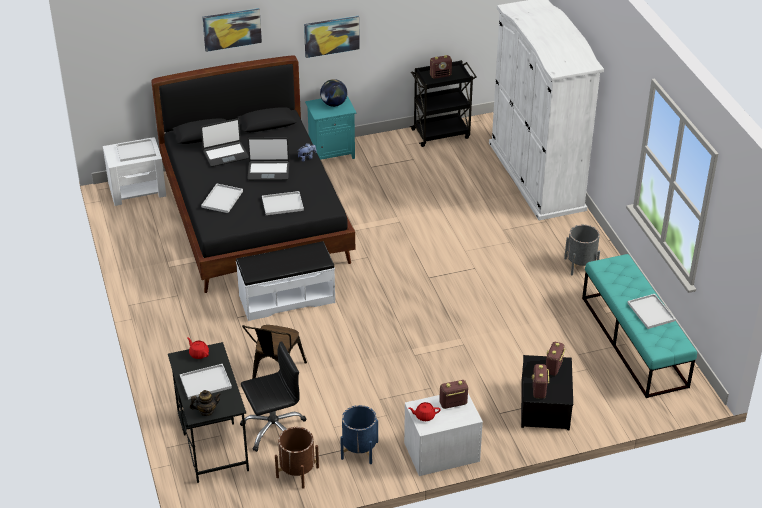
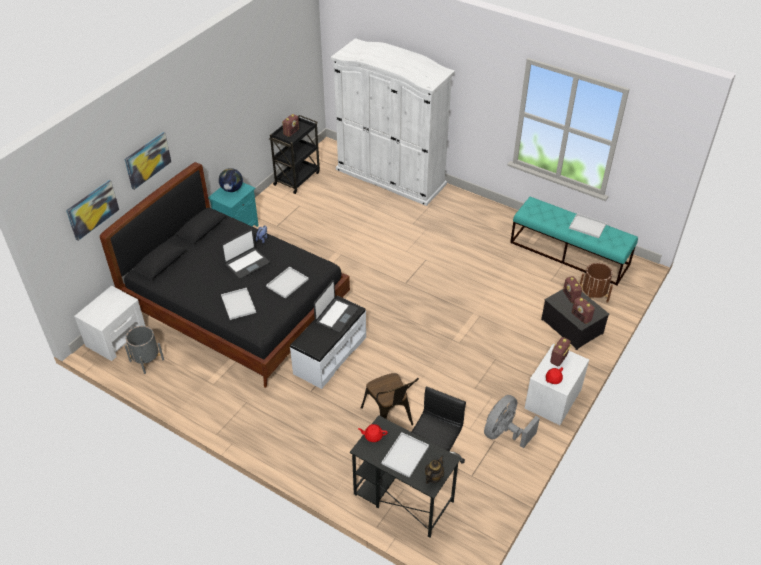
camera: 40 degrees left, 5 degrees up
white tray [116,139,156,162] -> none
laptop [201,118,249,167] -> laptop moved to [314,280,358,333]
brown planter [275,427,319,489] -> brown planter moved to [580,263,613,303]
picture [304,16,360,58] -> picture moved to [66,180,119,241]
blue planter [340,405,378,464] -> grey fan [484,395,540,448]
grey planter [564,225,600,275] -> grey planter moved to [124,326,164,374]

